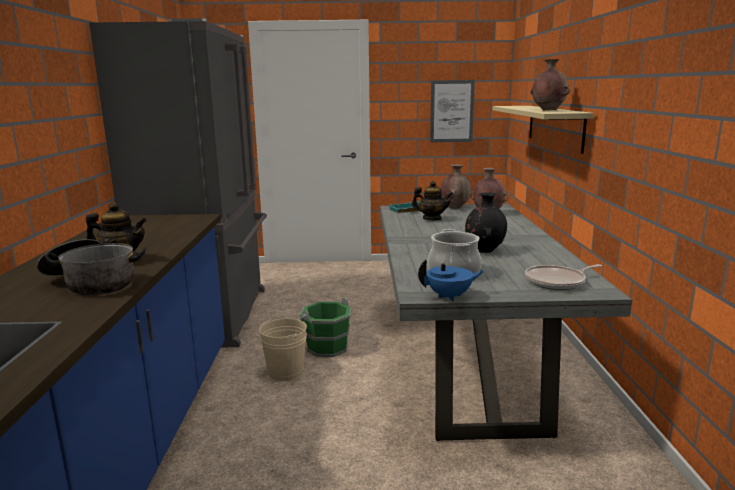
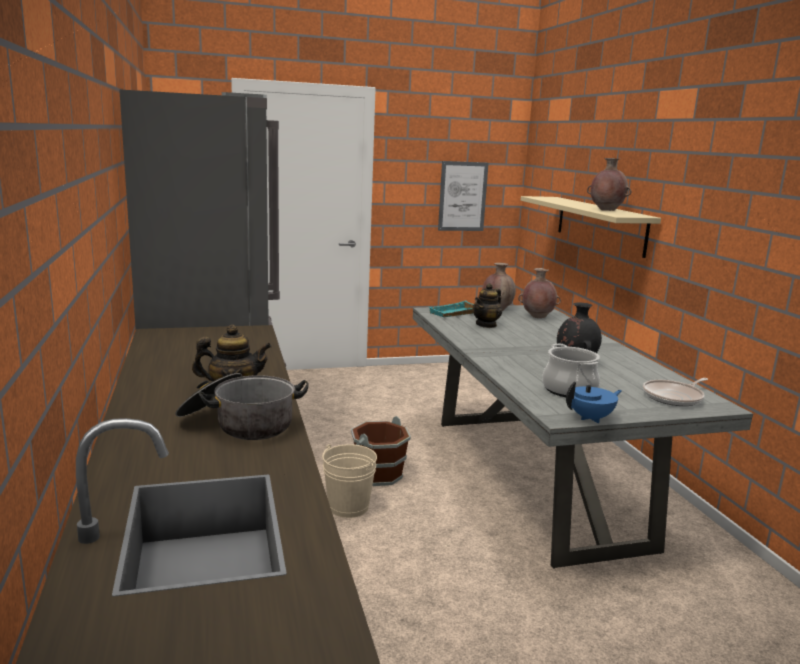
camera: 15 degrees left, 0 degrees up
green bucket [300,298,352,357] -> brown bucket [351,416,411,486]
teapot [412,181,453,220] -> teapot turned 120 degrees clockwise [473,283,502,328]

